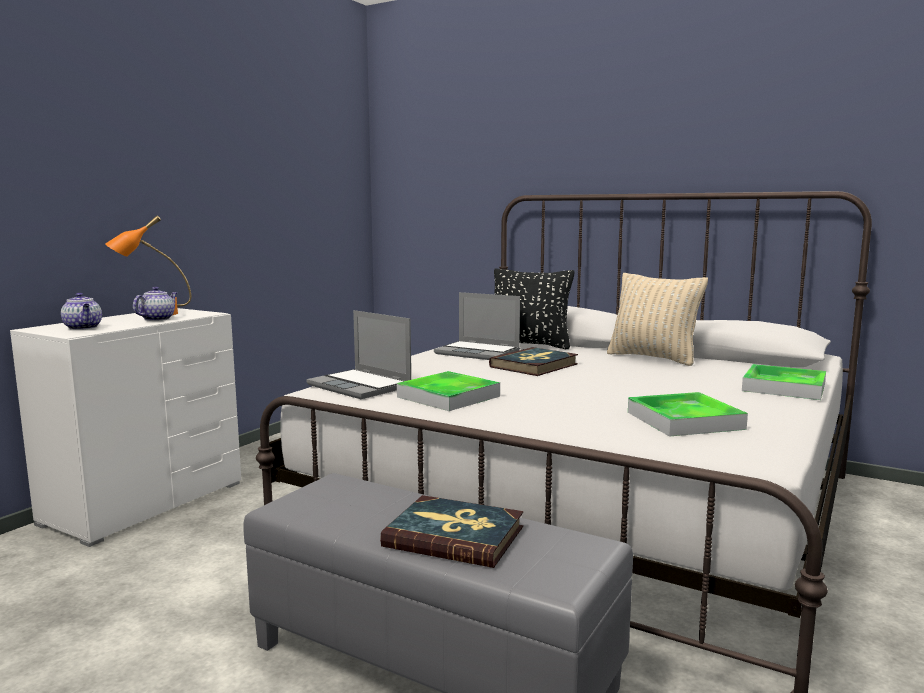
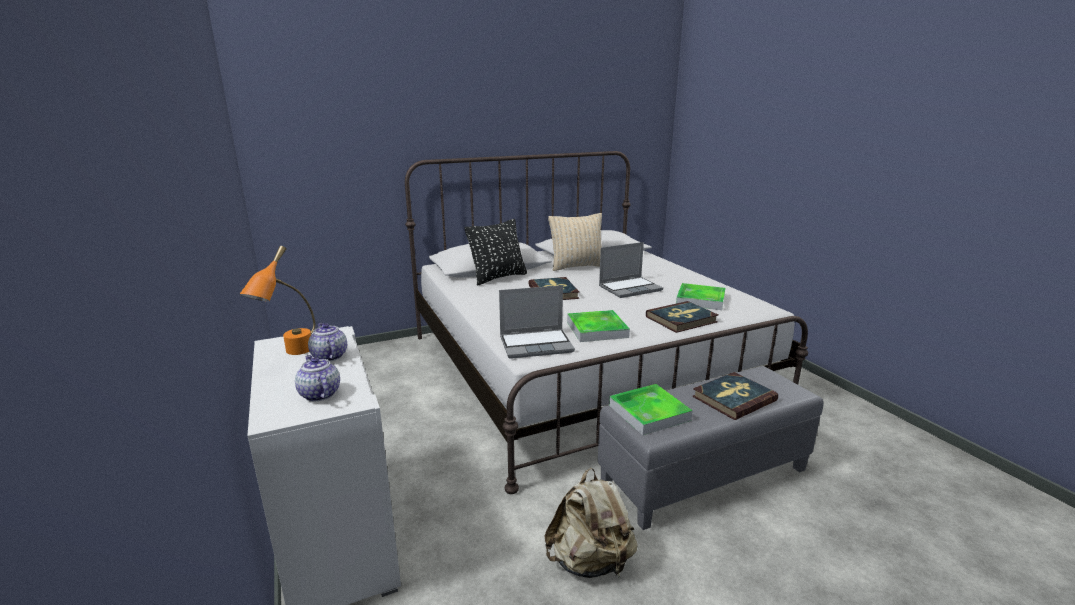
camera: 55 degrees left, 10 degrees up
teapot [61,293,102,330] -> teapot turned 120 degrees counterclockwise [295,355,340,402]
laptop [434,292,520,360] -> laptop moved to [599,242,663,298]
tray [742,364,826,400] -> tray moved to [609,384,693,435]
none -> beige backpack [545,468,638,578]
none -> book [646,301,718,333]

